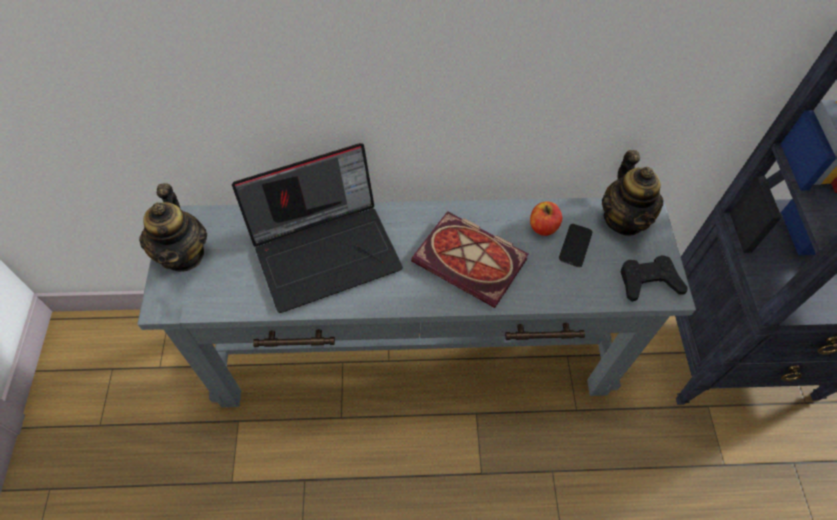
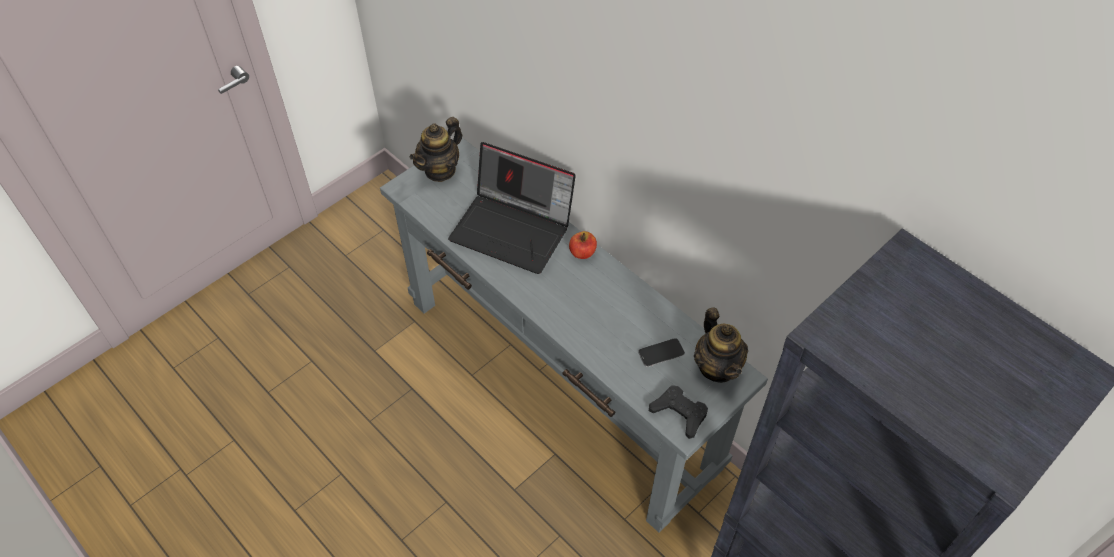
camera: 50 degrees right, 5 degrees down
book [411,211,528,308] -> none
apple [530,201,562,236] -> apple moved to [569,231,597,259]
teapot [602,150,664,236] -> teapot turned 60 degrees counterclockwise [694,308,748,383]

